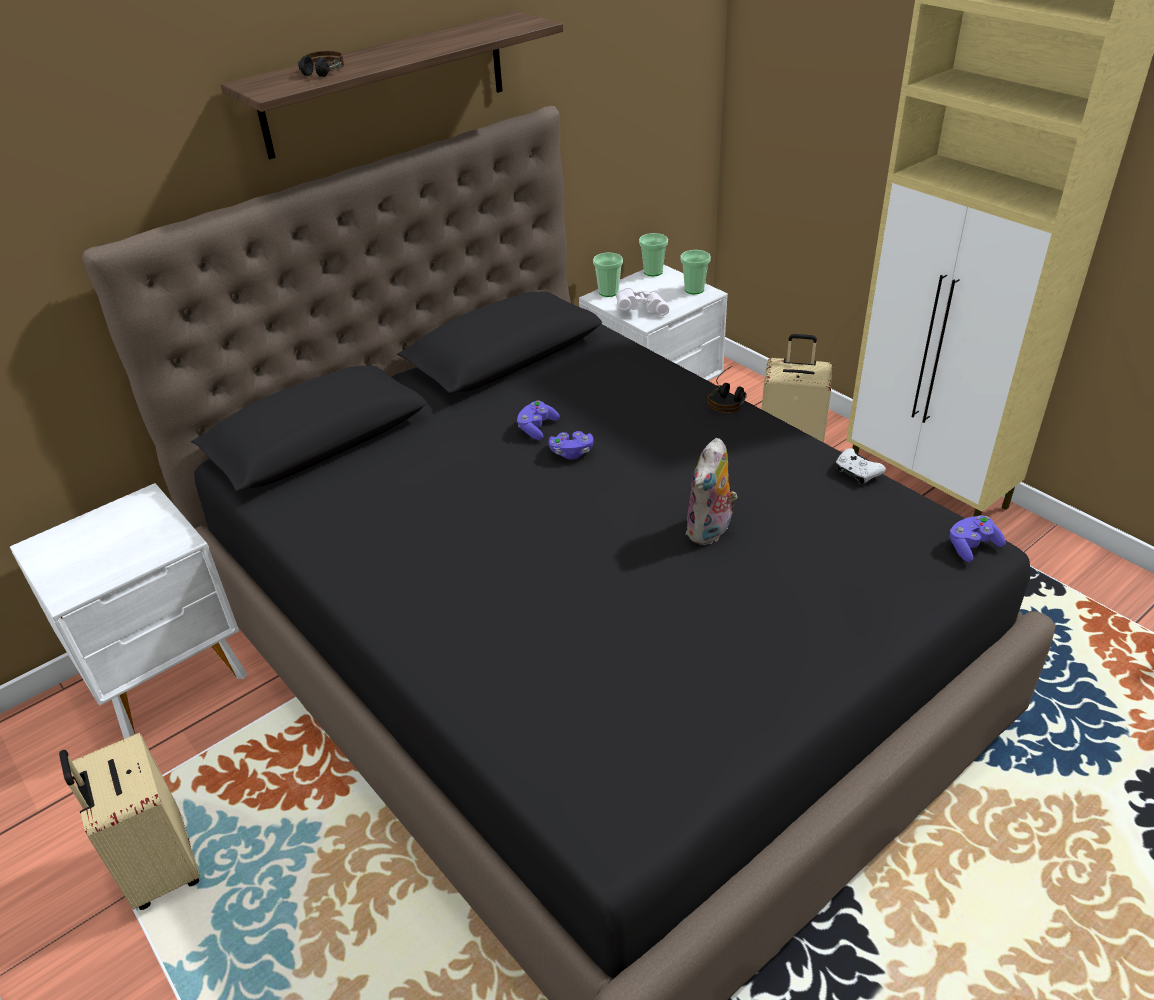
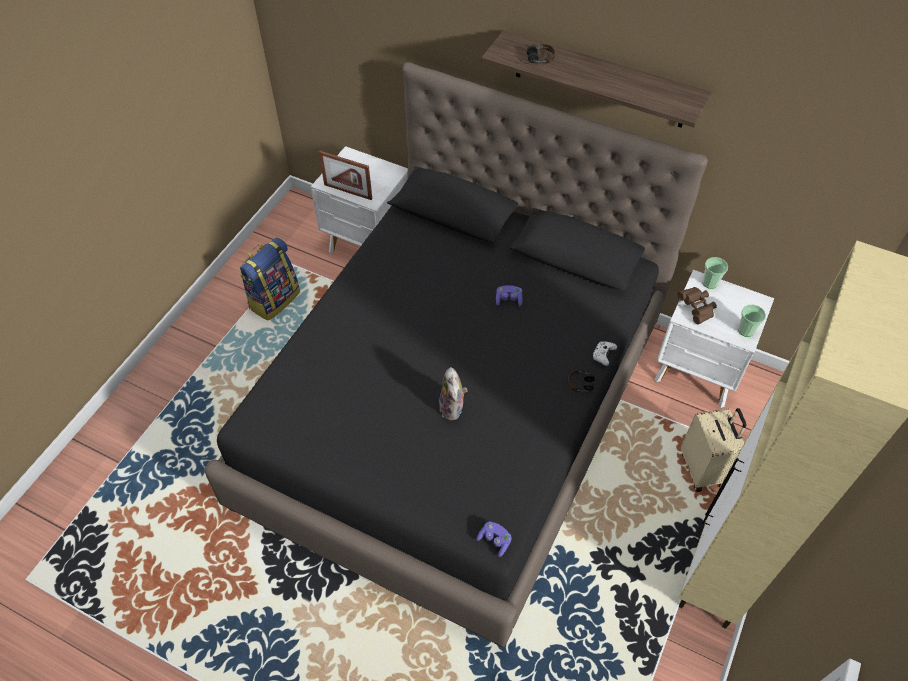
camera: 65 degrees right, 15 degrees up
beige suitcase [59,733,200,910] -> backpack [239,237,300,321]
purple game controller [548,431,594,460] -> none
white binoculars [616,288,669,316] -> brown binoculars [677,287,717,324]
cup [639,233,668,276] -> none
plush toy [685,438,737,545] -> plush toy turned 105 degrees counterclockwise [439,367,468,420]
white game controller [836,448,886,485] -> white game controller moved to [592,341,617,366]
none -> picture frame [319,151,372,200]

